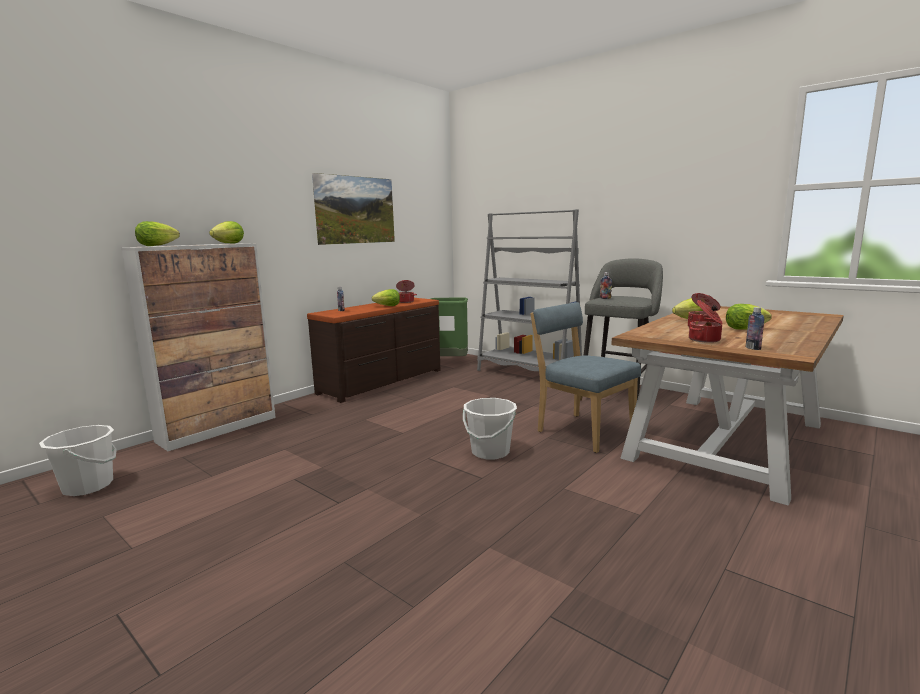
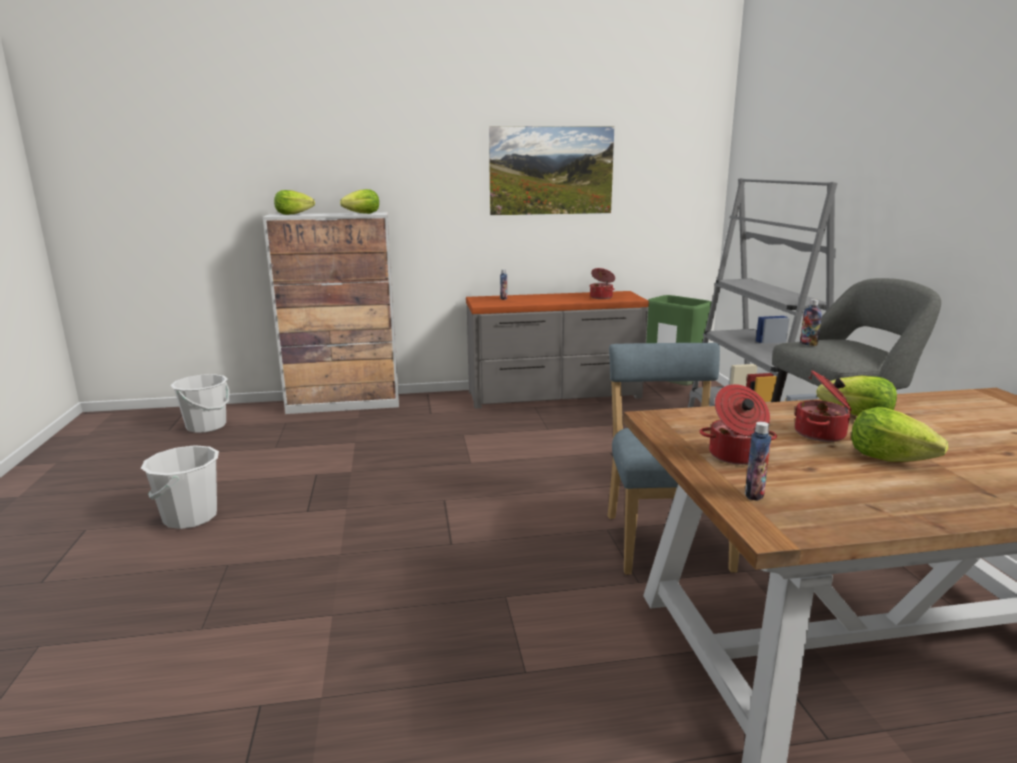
camera: 40 degrees right, 5 degrees up
brown dresser [307,298,440,403] -> grey dresser [466,291,649,409]
lettuce [372,289,400,306] -> none
white bucket [463,398,517,459] -> white bucket moved to [141,445,219,529]

